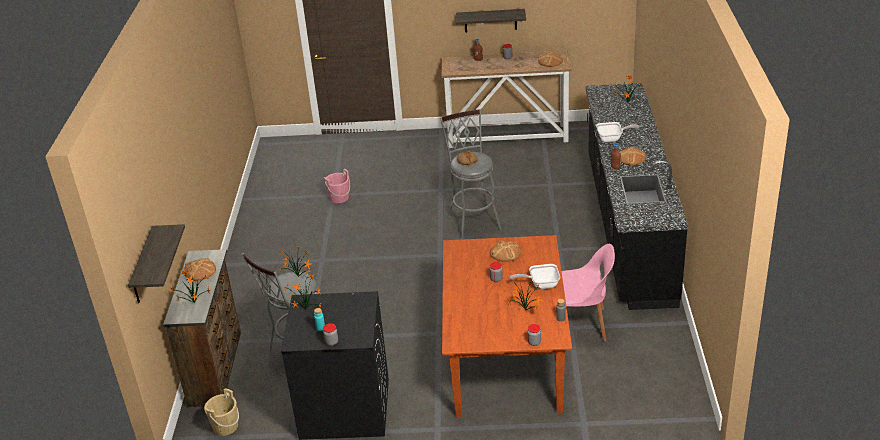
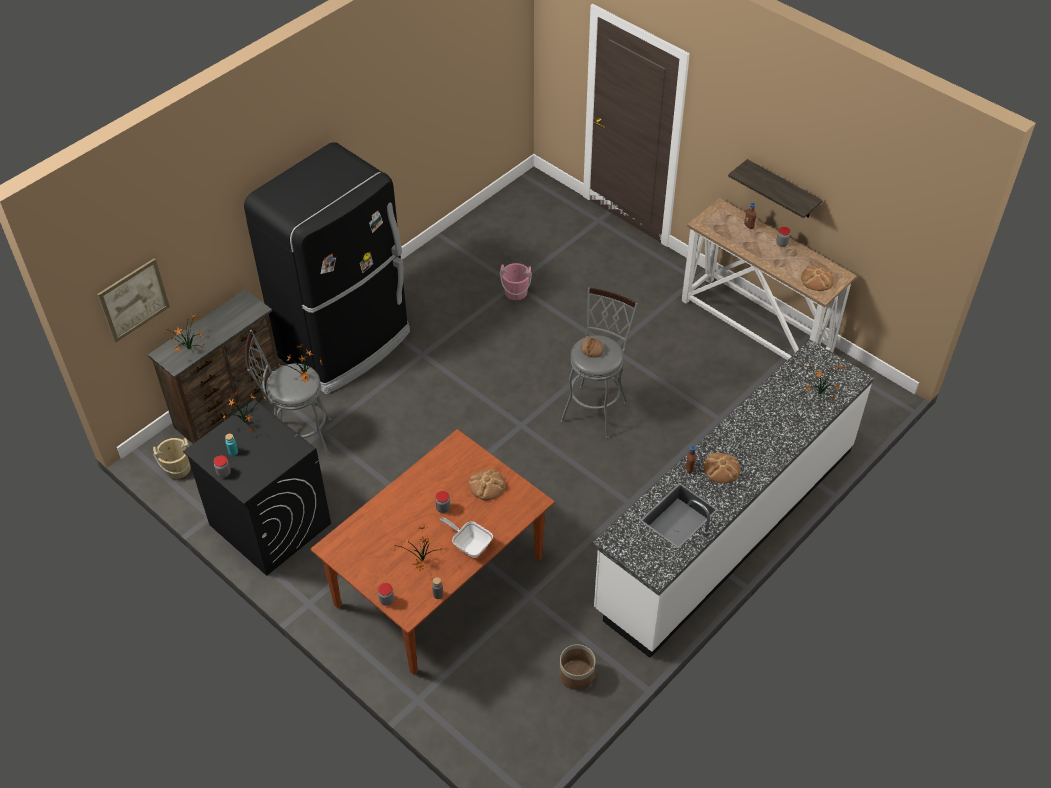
camera: 40 degrees right, 15 degrees up
shelf [128,224,185,303] -> picture [97,258,170,343]
bread [184,258,216,281] -> none
pink chair [562,244,615,342] -> none
black counter [586,83,688,310] -> white counter [593,339,874,658]
frying pan [596,122,639,142] -> none
none -> black fridge [244,142,410,394]
none -> planter [559,644,595,690]

